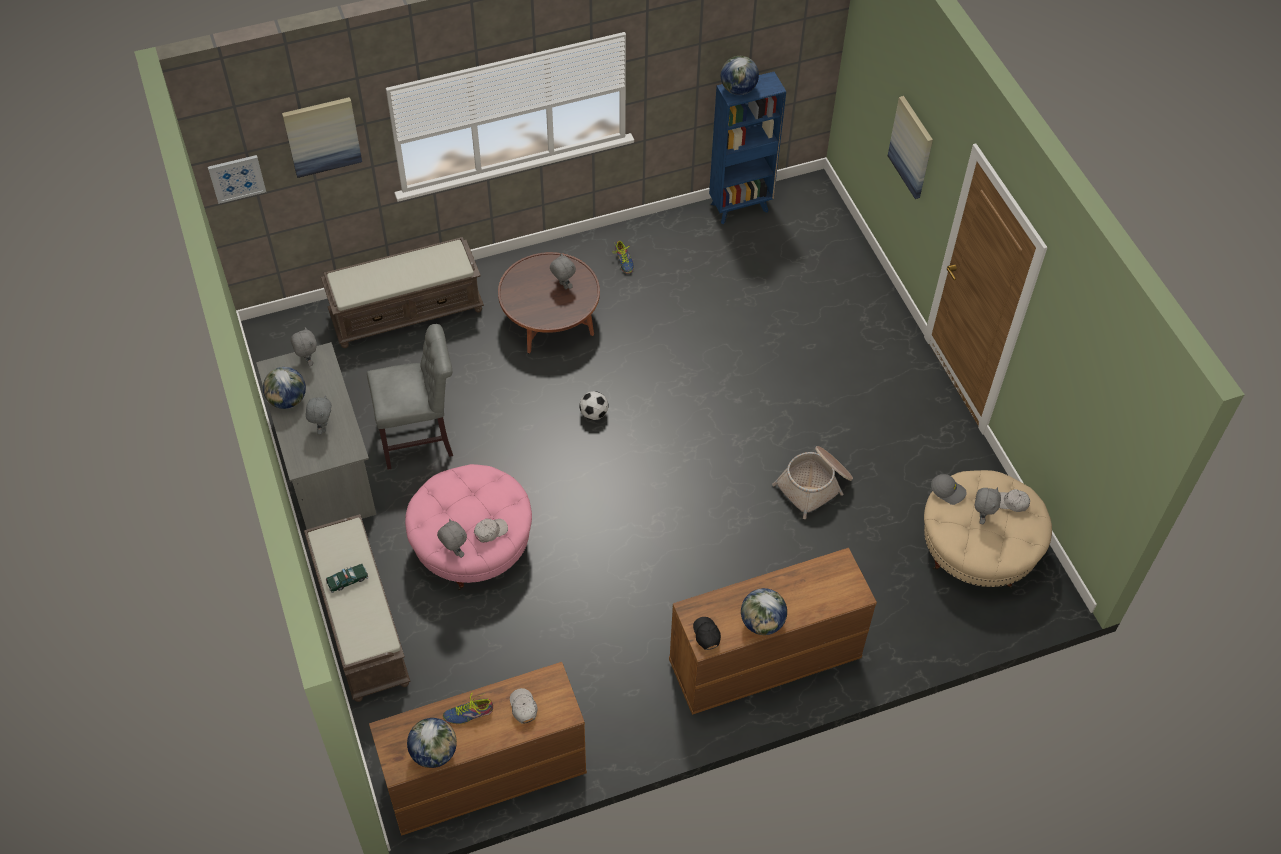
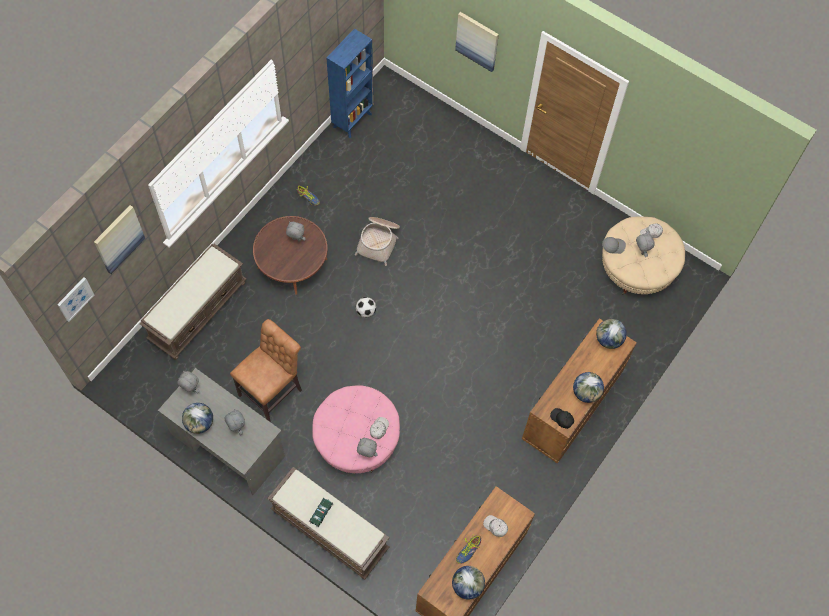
camera: 35 degrees left, 10 degrees up
grey chair [367,324,453,470] -> brown chair [230,319,302,422]
globe [721,56,759,95] -> globe moved to [596,319,627,349]
basket [772,446,853,519] -> basket moved to [355,217,400,266]

